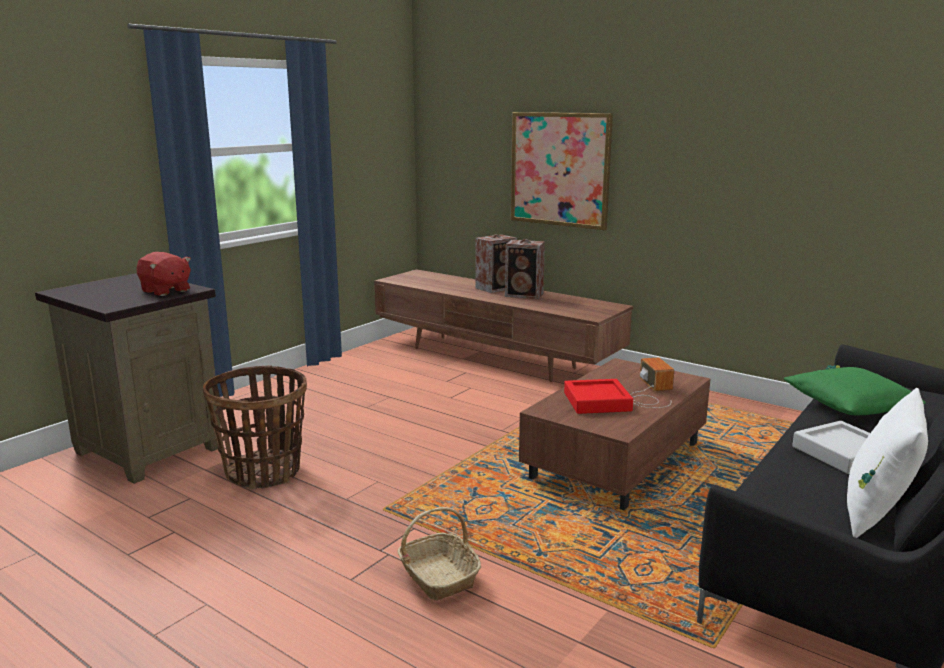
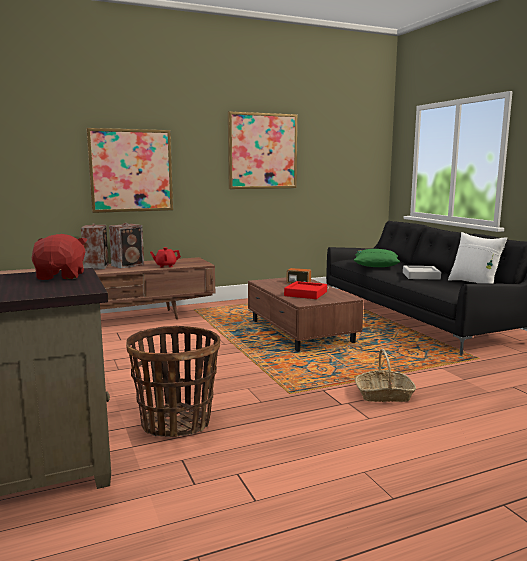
camera: 60 degrees left, 5 degrees down
red plush toy [137,252,191,296] -> red plush toy turned 75 degrees counterclockwise [32,234,87,280]
none -> red teapot [150,247,181,268]
none -> picture [228,111,298,189]

